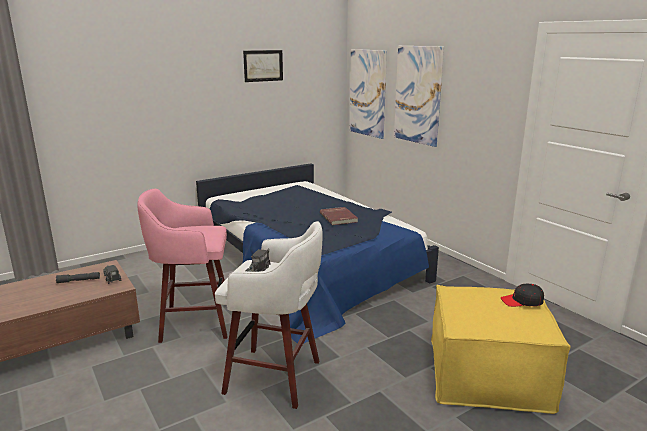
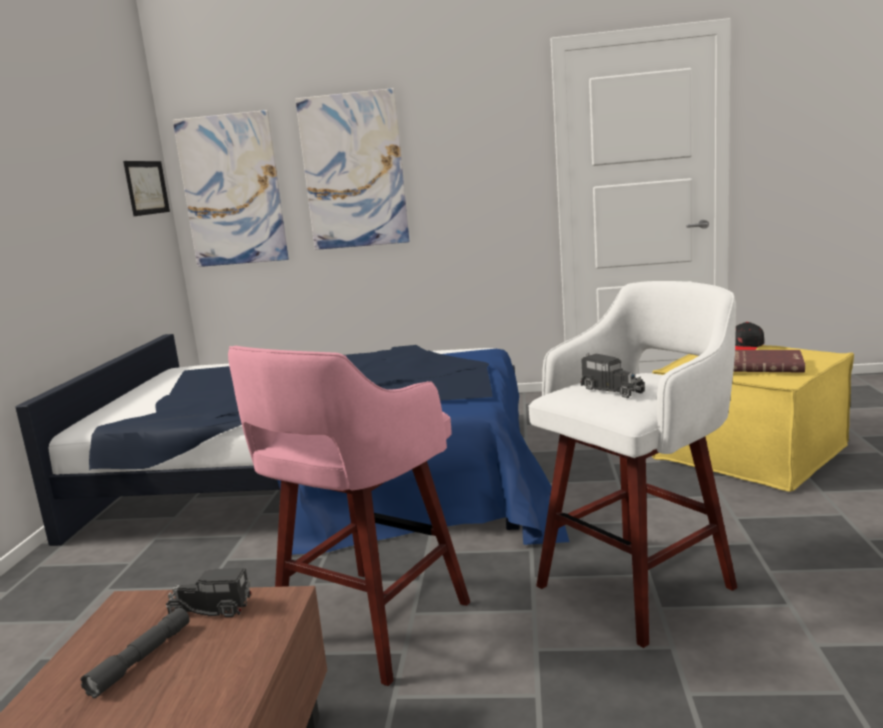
camera: 50 degrees left, 5 degrees down
picture [243,50,283,82] -> picture moved to [123,161,170,216]
red book [320,207,358,225] -> red book moved to [733,350,805,373]

